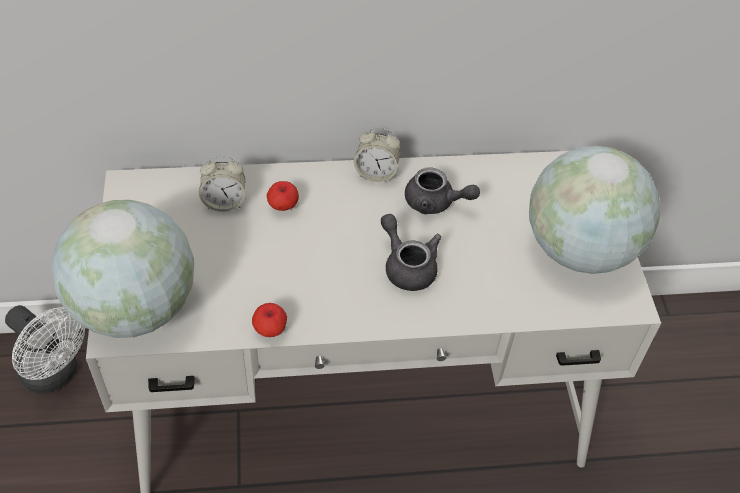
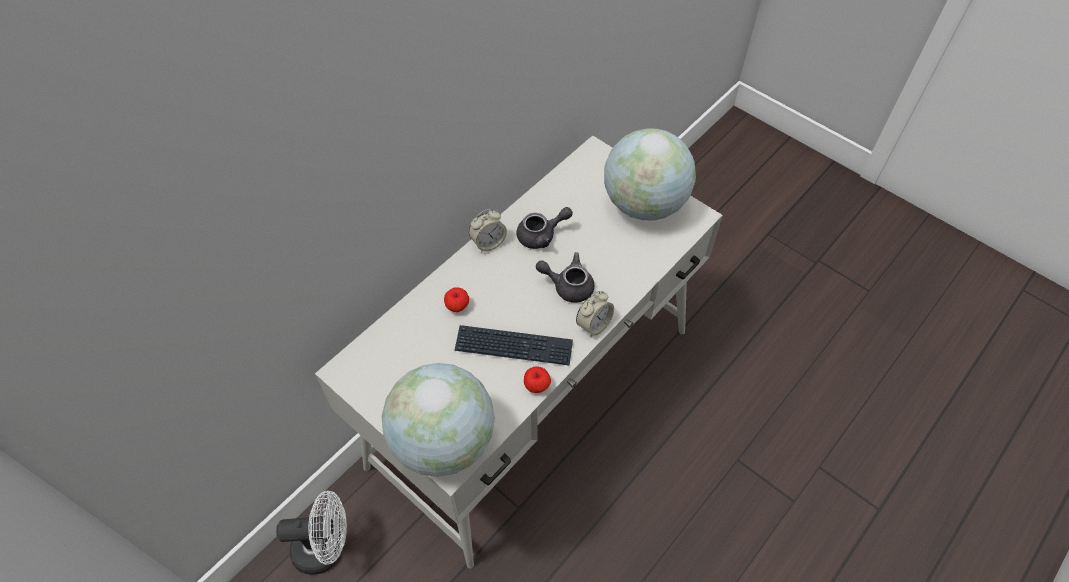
camera: 40 degrees left, 5 degrees up
alarm clock [199,156,245,211] -> alarm clock moved to [576,291,614,337]
none -> keyboard [454,325,573,366]

